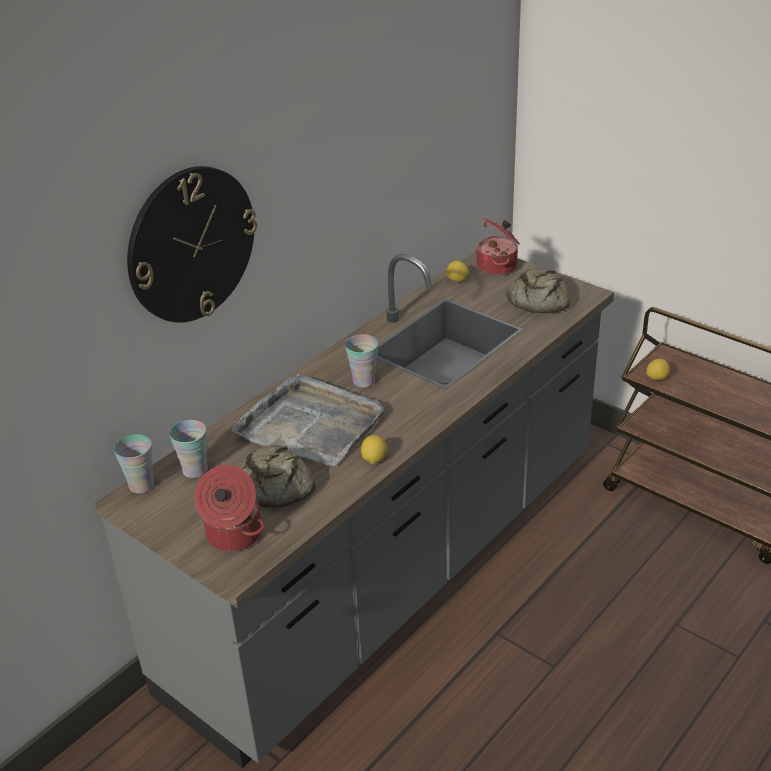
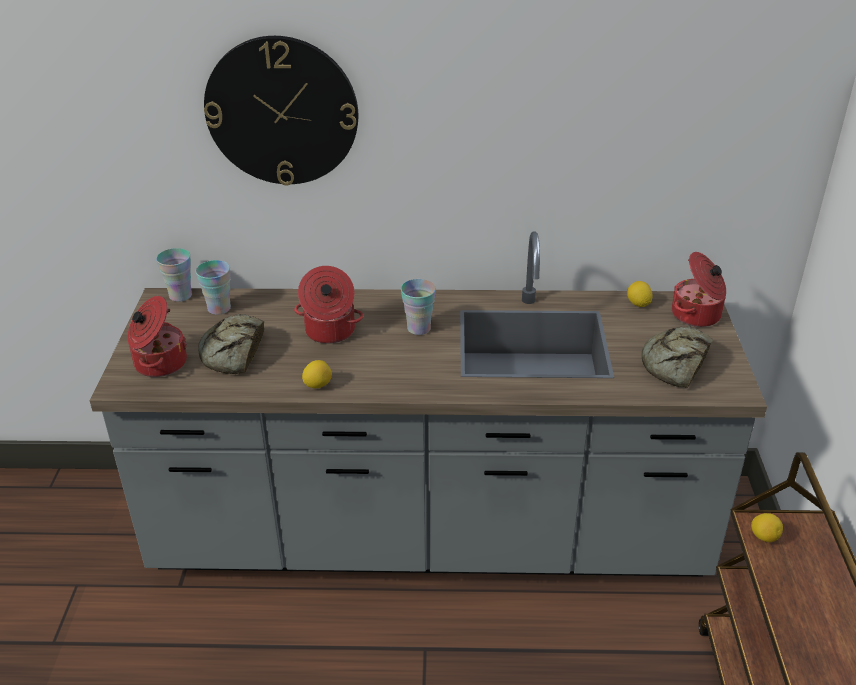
camera: 50 degrees right, 0 degrees up
grey tray [231,374,384,466] -> cooking pot [294,266,363,344]

